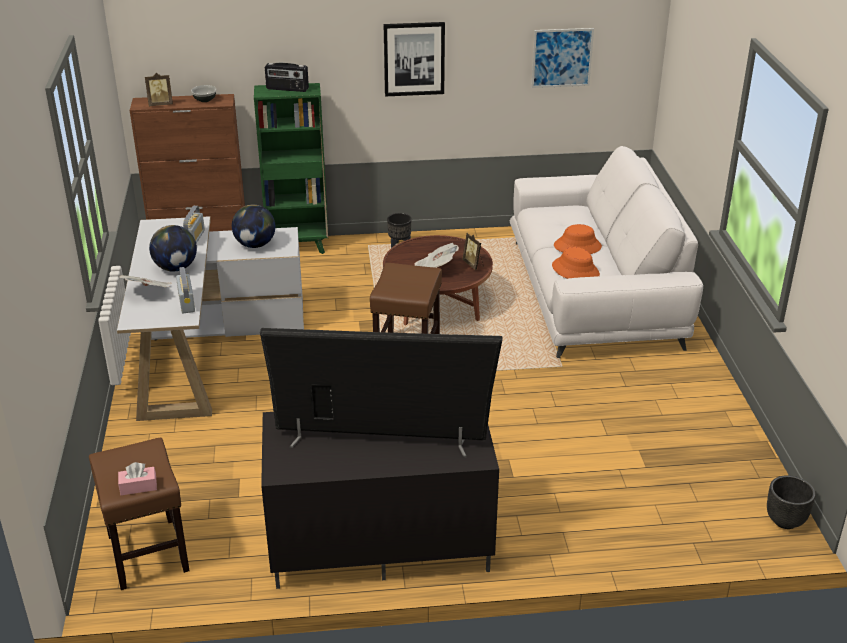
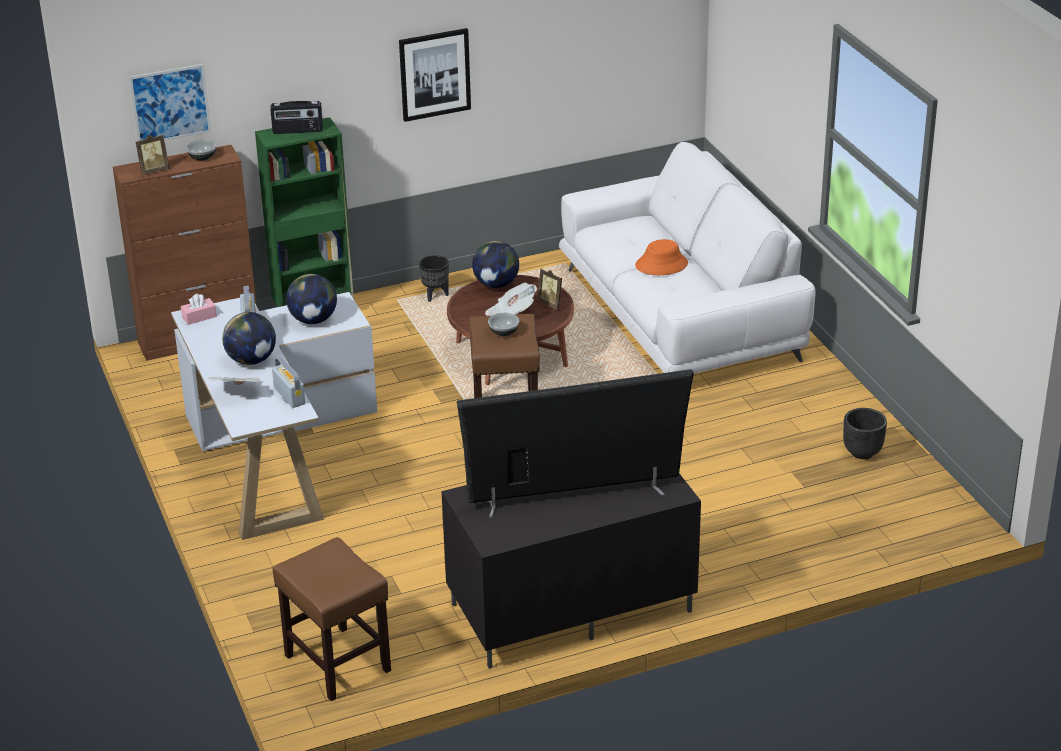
camera: 15 degrees left, 0 degrees up
pink tissue box [118,462,157,495] -> pink tissue box moved to [181,294,217,325]
picture [531,28,594,88] -> picture moved to [129,64,211,141]
orange hat [552,247,600,279] -> none
black planter [767,475,816,529] -> black planter moved to [843,408,887,459]
none -> globe [472,241,519,288]
none -> bowl [488,313,519,336]

